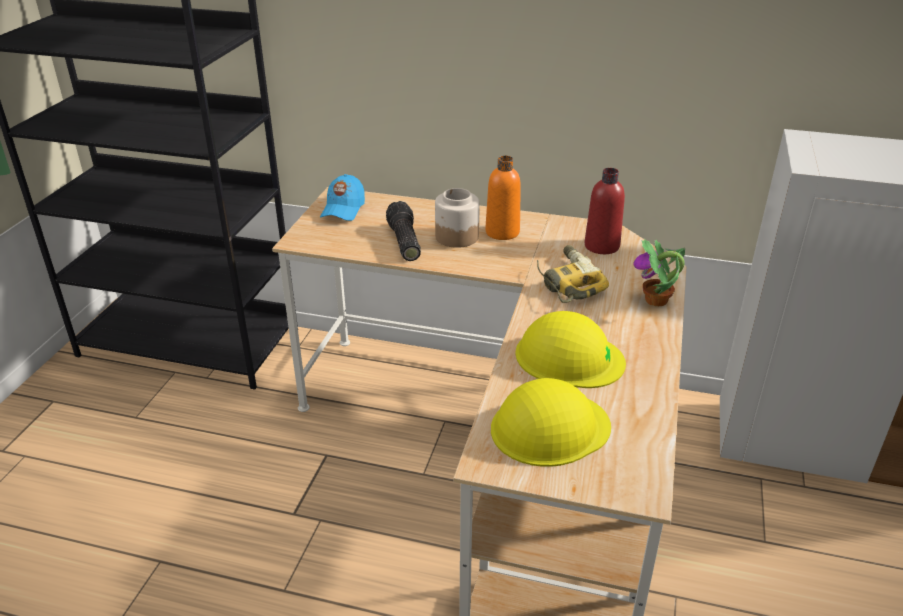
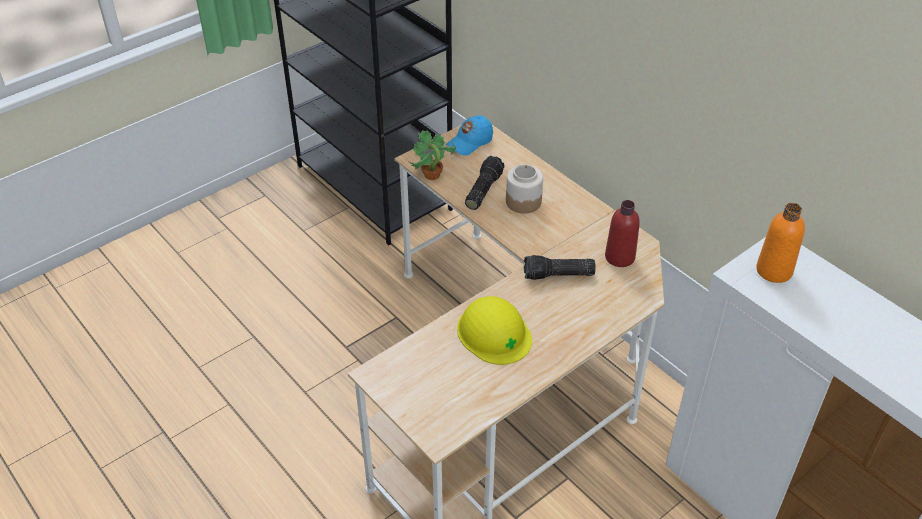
camera: 35 degrees right, 10 degrees up
orange bottle [485,156,521,240] -> orange bottle moved to [756,203,805,283]
yellow hard hat [491,378,611,467] -> none
power drill [537,245,609,303] -> flashlight [524,255,596,280]
potted plant [633,239,685,306] -> potted plant moved to [409,130,456,180]

